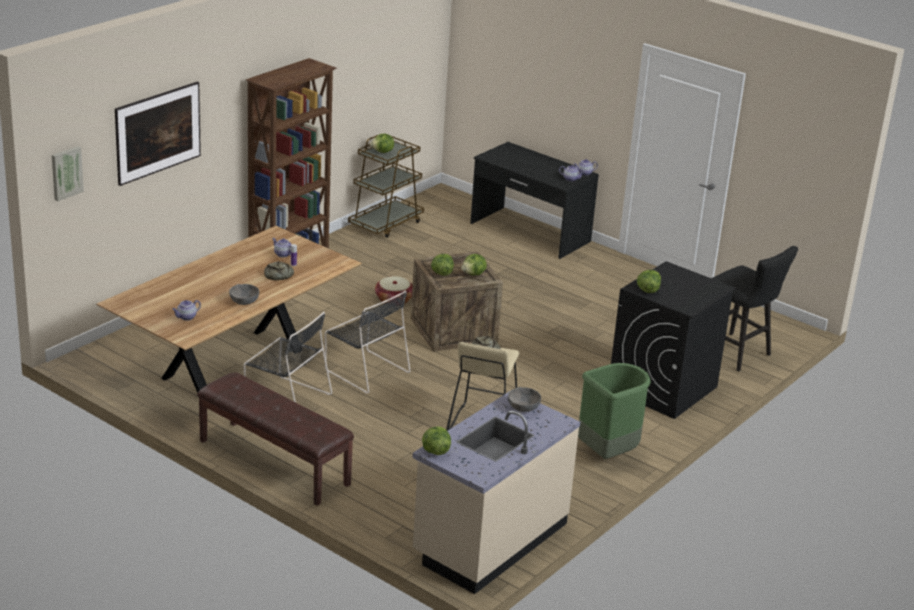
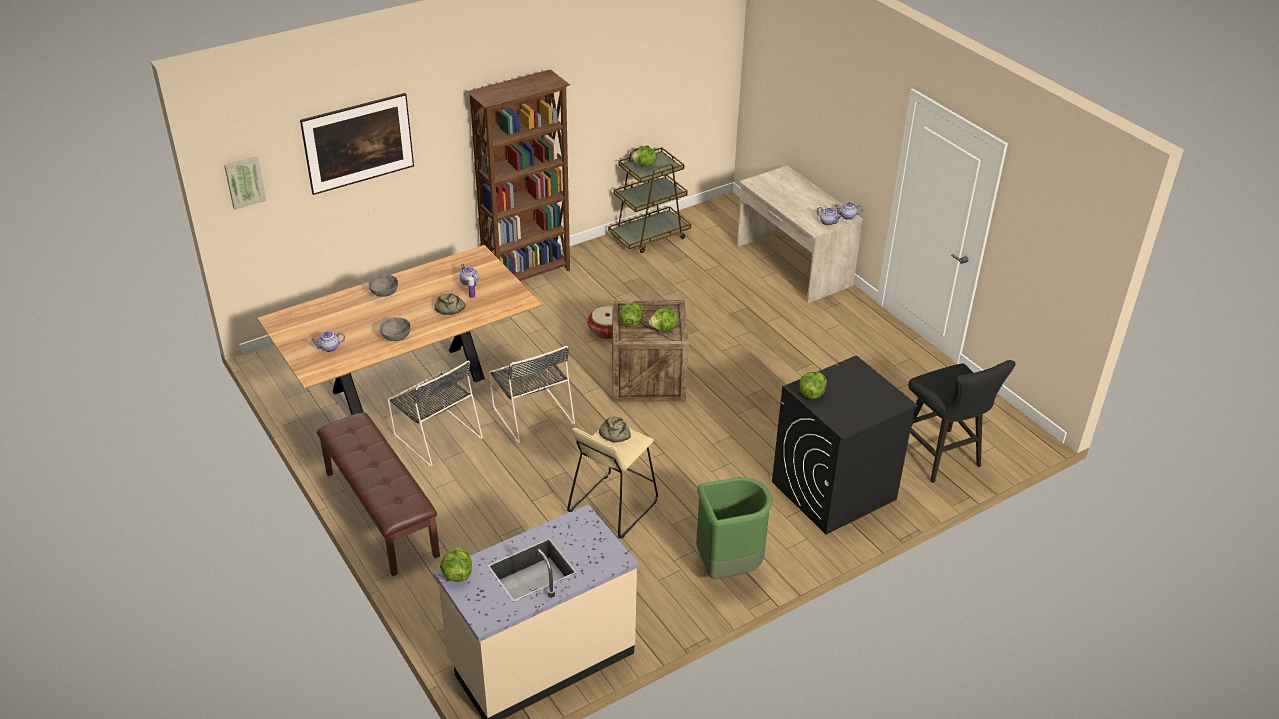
camera: 20 degrees right, 10 degrees up
black desk [470,142,599,259] -> beige desk [737,166,863,303]
grey bowl [508,387,541,412] -> grey bowl moved to [369,274,398,297]

